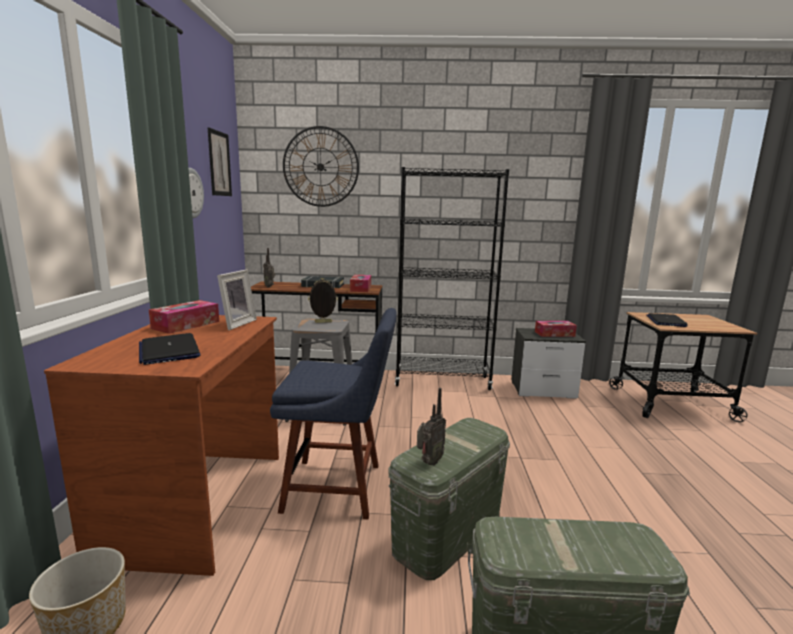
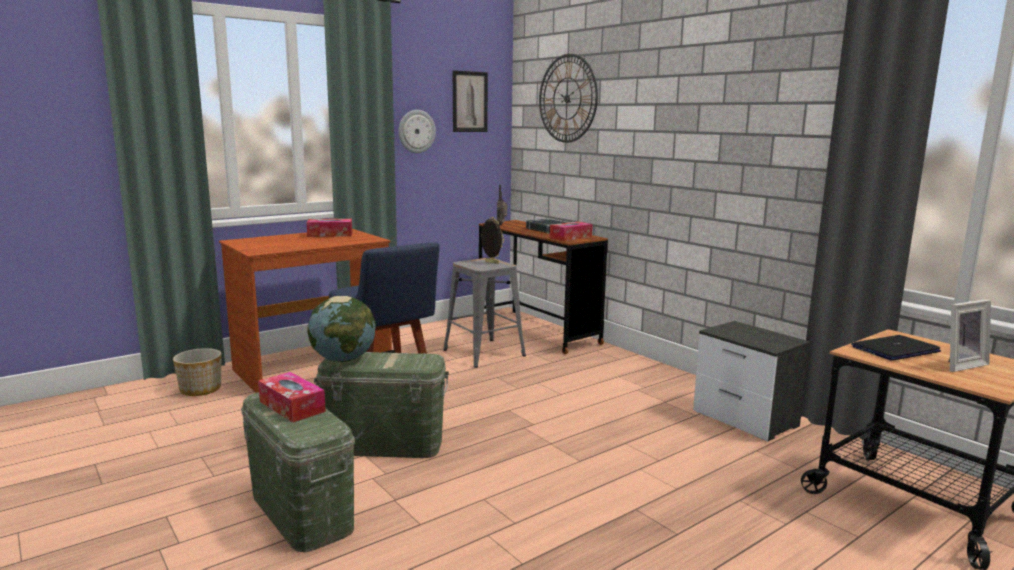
camera: 50 degrees right, 0 degrees up
laptop [139,333,201,365] -> none
picture frame [217,269,257,330] -> picture frame moved to [948,299,991,372]
black bookcase [395,167,509,390] -> none
radio [417,388,446,466] -> globe [307,296,376,362]
tissue box [535,321,577,337] -> tissue box moved to [258,372,326,422]

